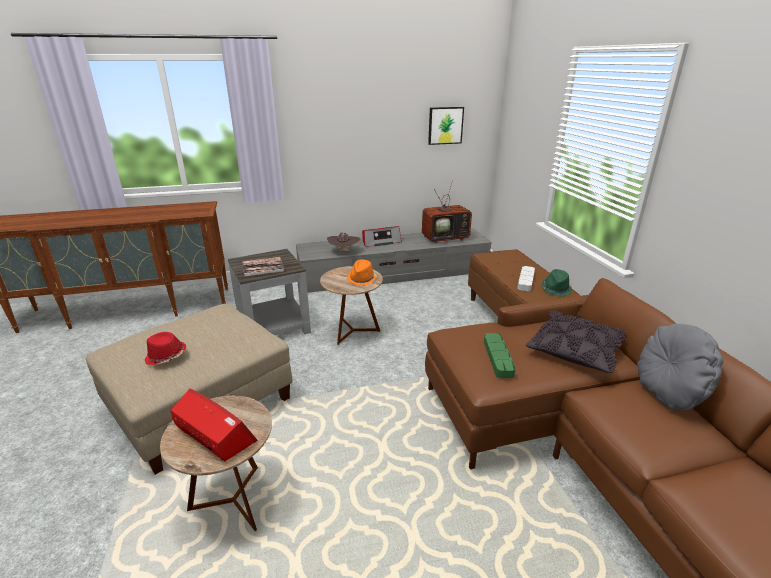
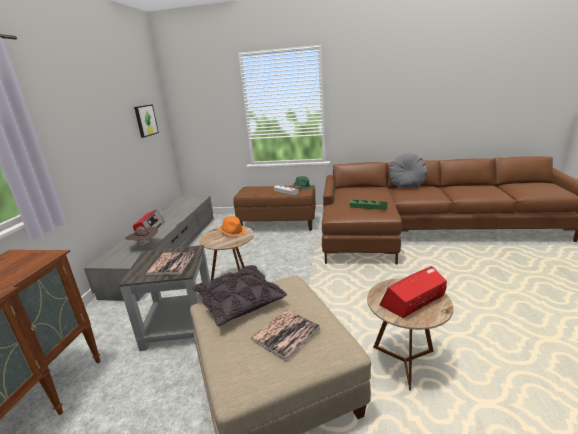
camera: 65 degrees left, 5 degrees down
red hat [145,332,186,365] -> book [251,310,321,361]
television [422,181,472,243] -> none
black pillow [526,311,627,373] -> black pillow moved to [192,265,287,326]

